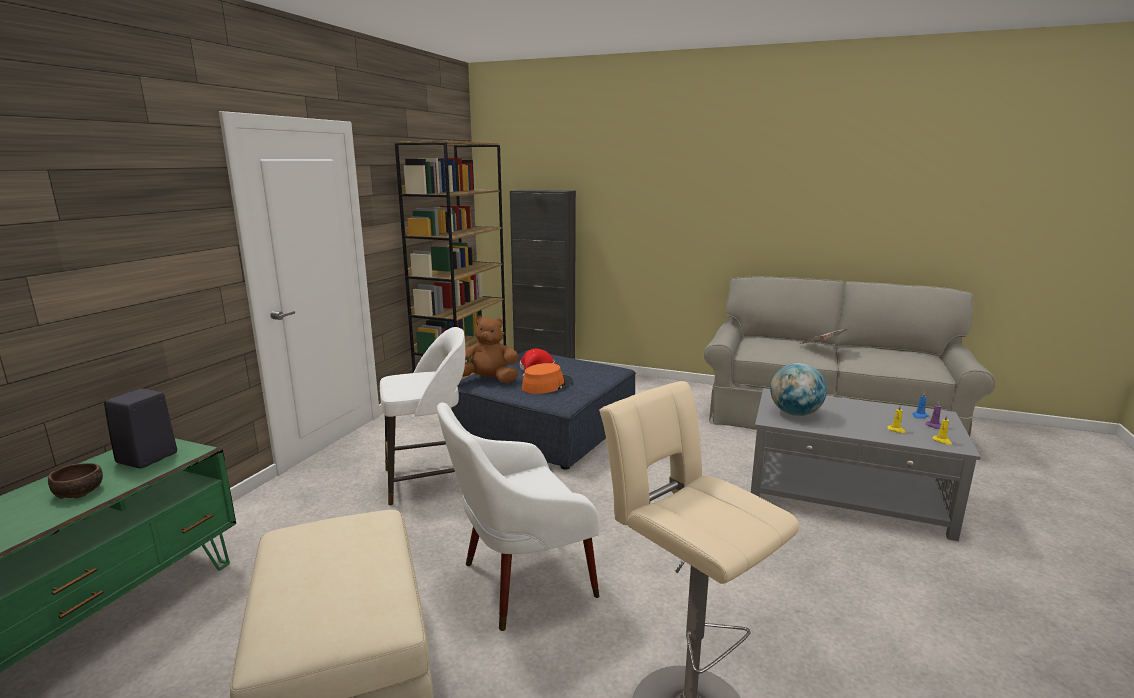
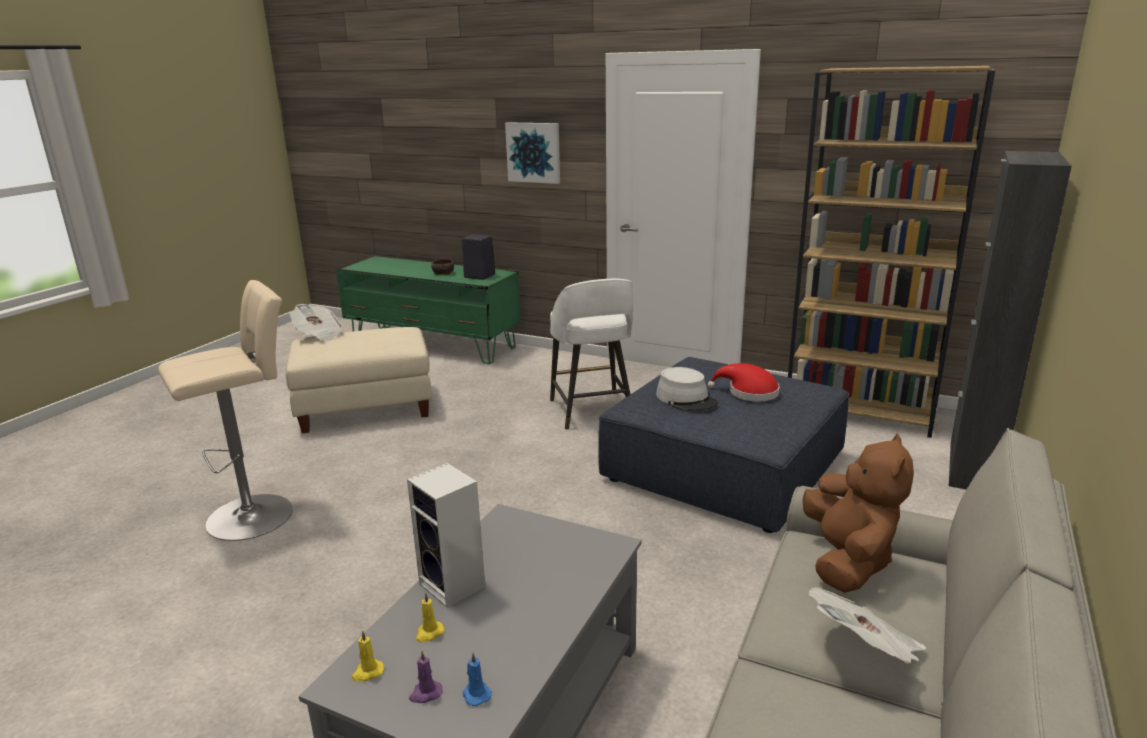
camera: 95 degrees right, 5 degrees up
white armchair [437,403,599,631] -> none
brown plush toy [462,316,519,383] -> brown plush toy moved to [802,434,914,593]
orange hat [522,363,573,394] -> grey hat [656,367,718,411]
globe [770,363,827,416] -> none
none -> newspaper [289,304,344,342]
none -> speaker [407,463,485,608]
none -> picture [505,123,560,184]

